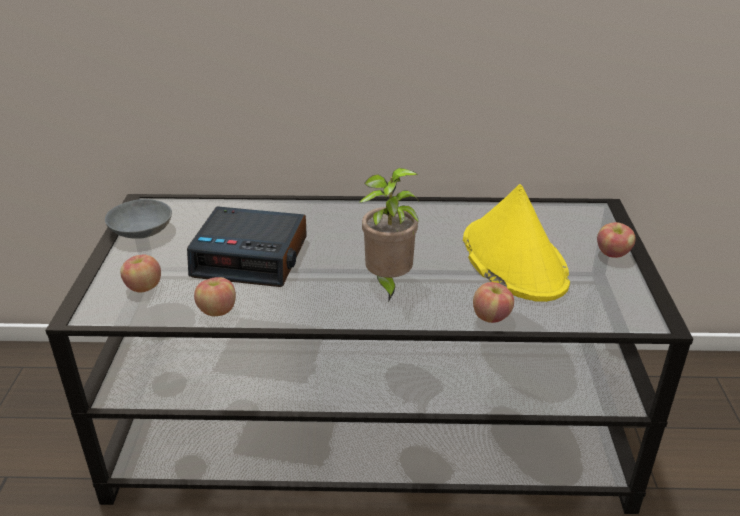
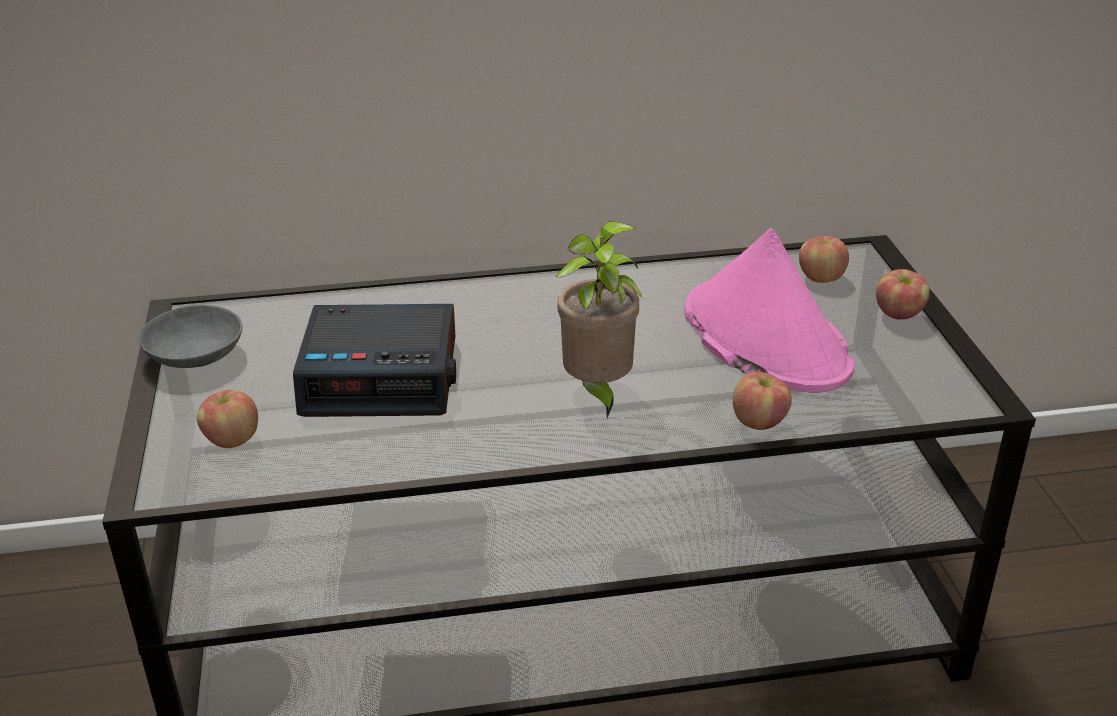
camera: 10 degrees left, 0 degrees up
apple [194,277,236,316] -> apple moved to [799,236,849,283]
yellow hat [463,184,570,302] -> pink hat [685,228,854,393]

